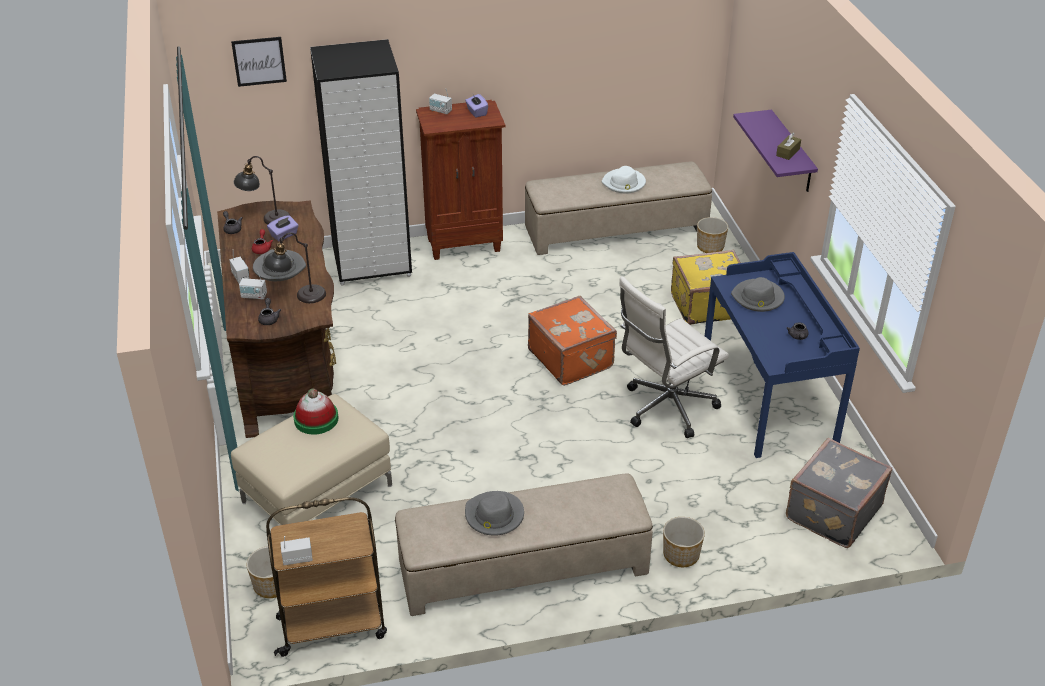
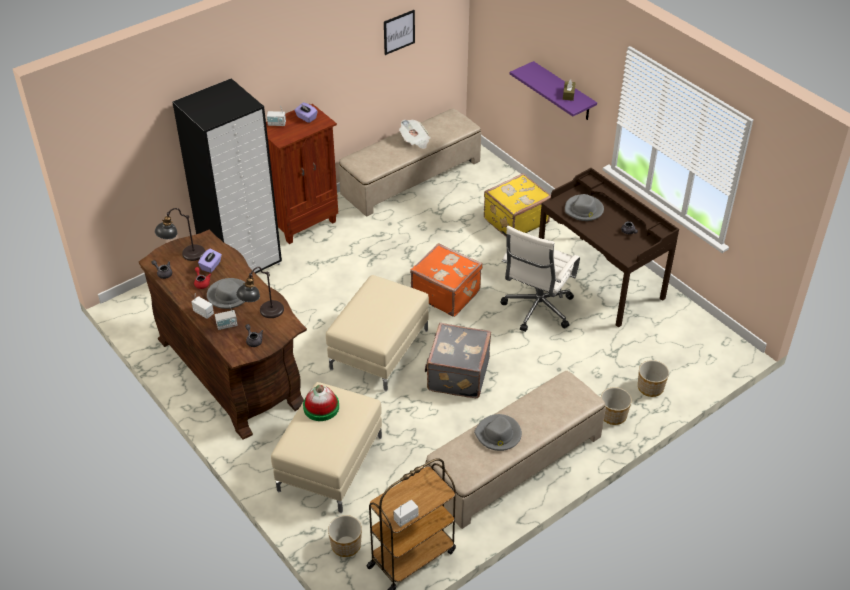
camera: 25 degrees left, 5 degrees up
picture [231,37,287,87] -> picture moved to [384,10,415,55]
white hat [602,166,646,194] -> newspaper [399,120,431,149]
planter [697,217,728,253] -> planter moved to [638,360,669,397]
blue desk [705,252,860,458] -> brown desk [539,168,679,328]
grey suitcase [786,438,892,548] -> grey suitcase moved to [425,323,491,398]
none -> beige ottoman [326,275,429,391]

